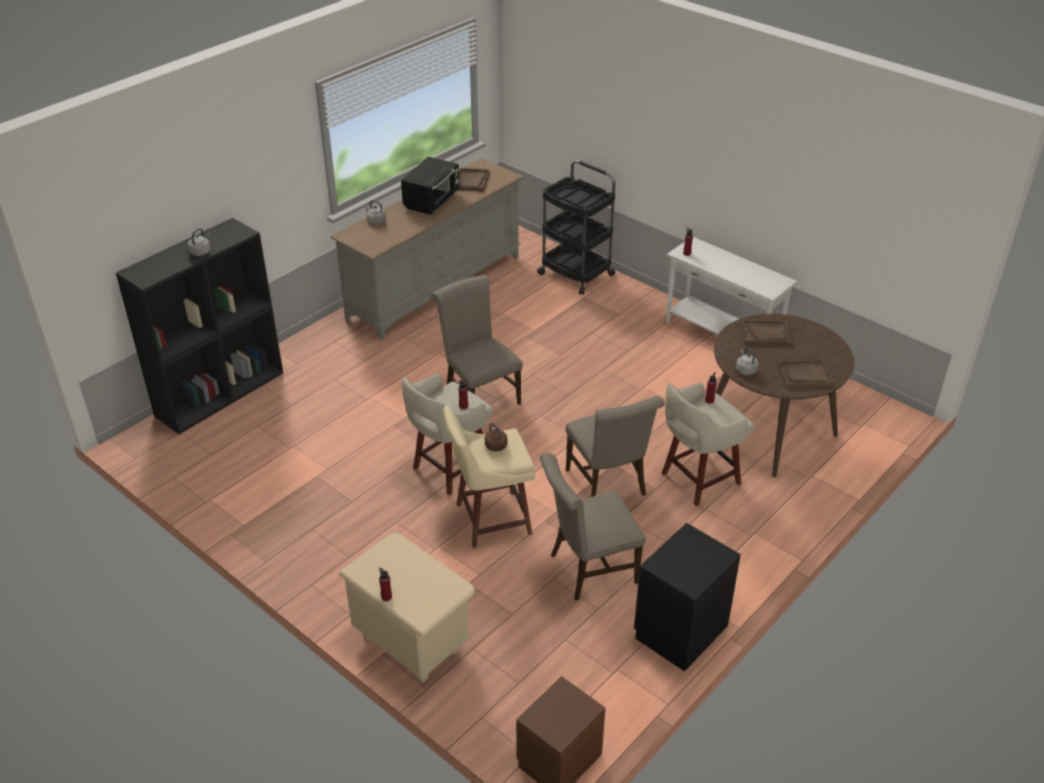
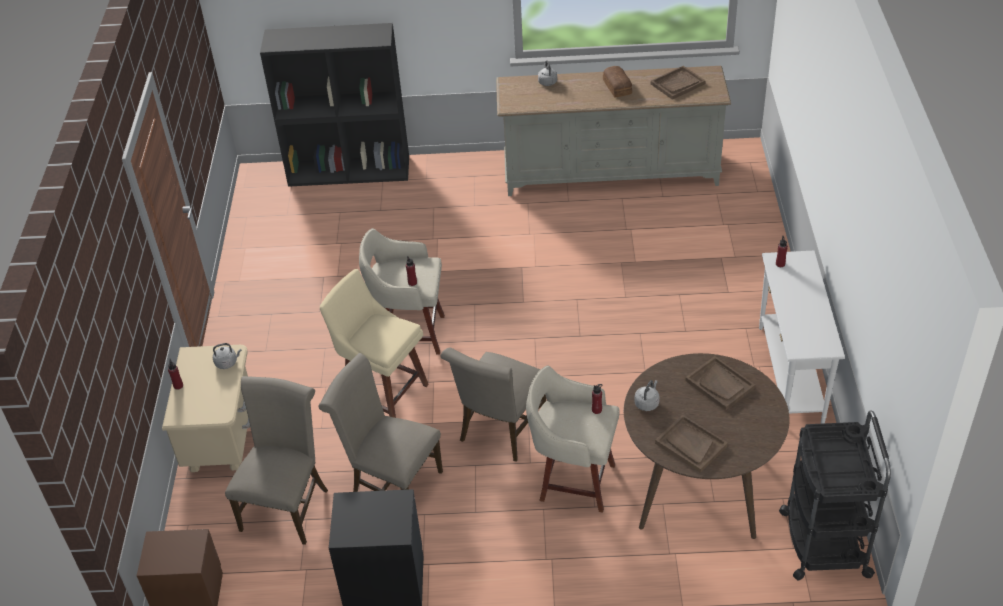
camera: 50 degrees right, 5 degrees up
grey kettle [188,228,210,256] -> grey kettle moved to [213,343,242,369]
black microwave [401,157,459,215] -> bread [603,66,632,97]
beige chair [430,274,523,405] -> beige chair moved to [225,376,328,545]
brown kettle [485,423,508,451] -> none
black cart [537,160,616,295] -> black cart moved to [779,411,891,581]

